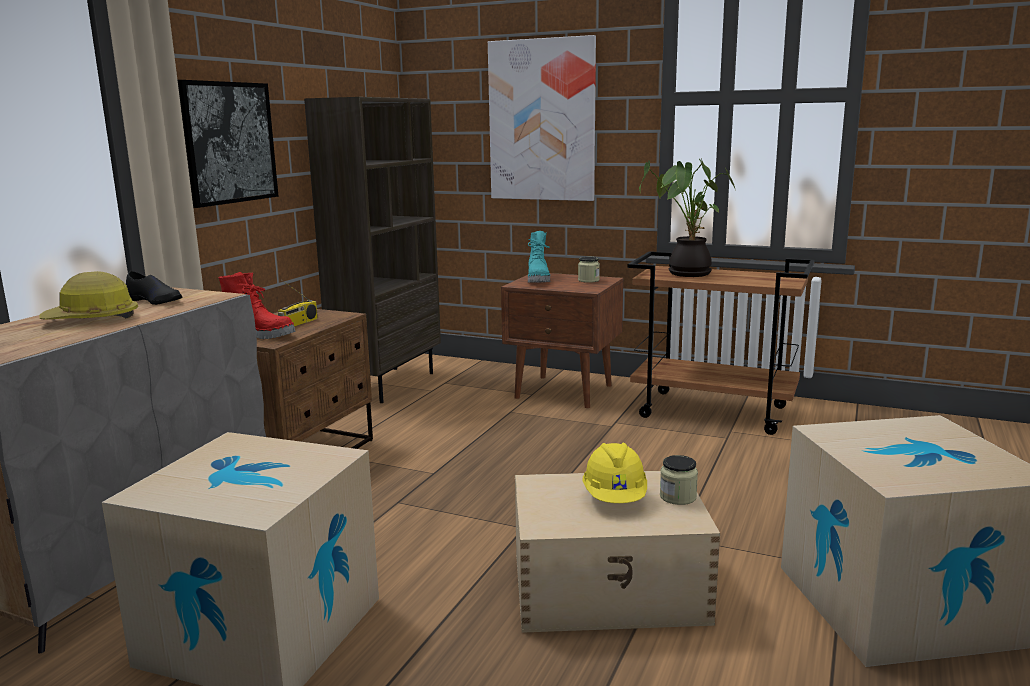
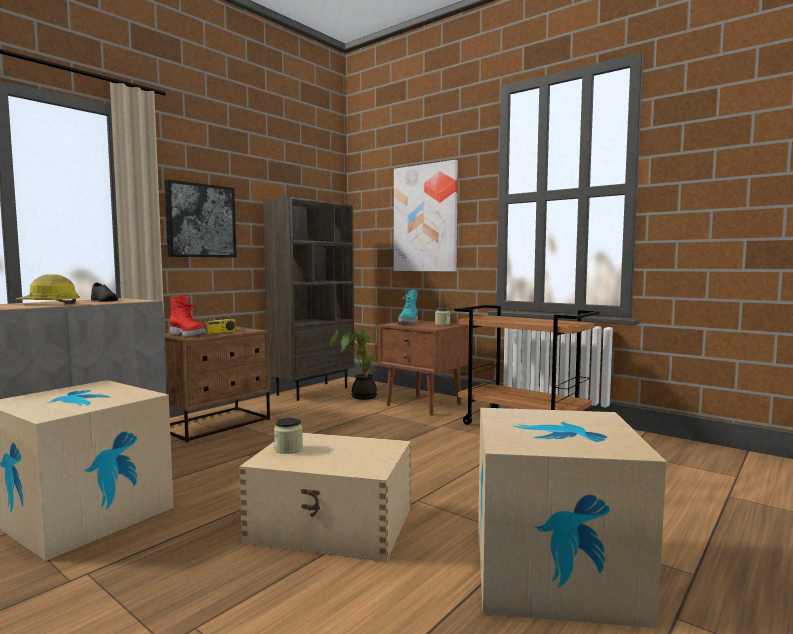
camera: 15 degrees right, 10 degrees down
yellow hard hat [582,443,647,503] -> none
potted plant [639,158,735,277] -> potted plant moved to [330,329,378,400]
jar [660,455,698,505] -> jar moved to [274,417,303,454]

